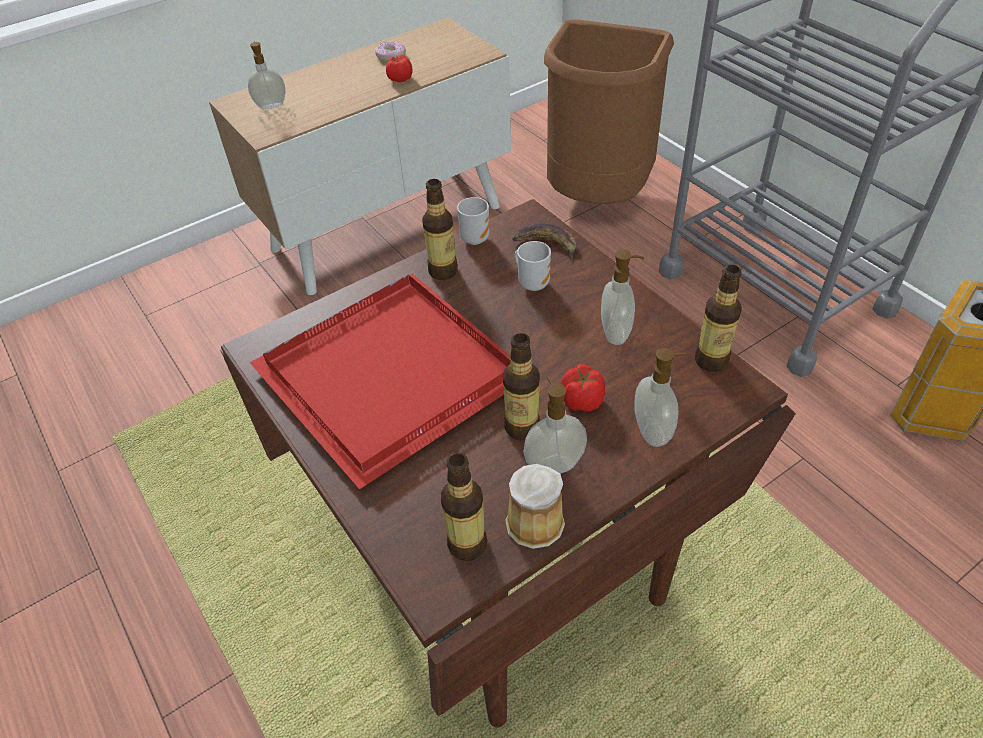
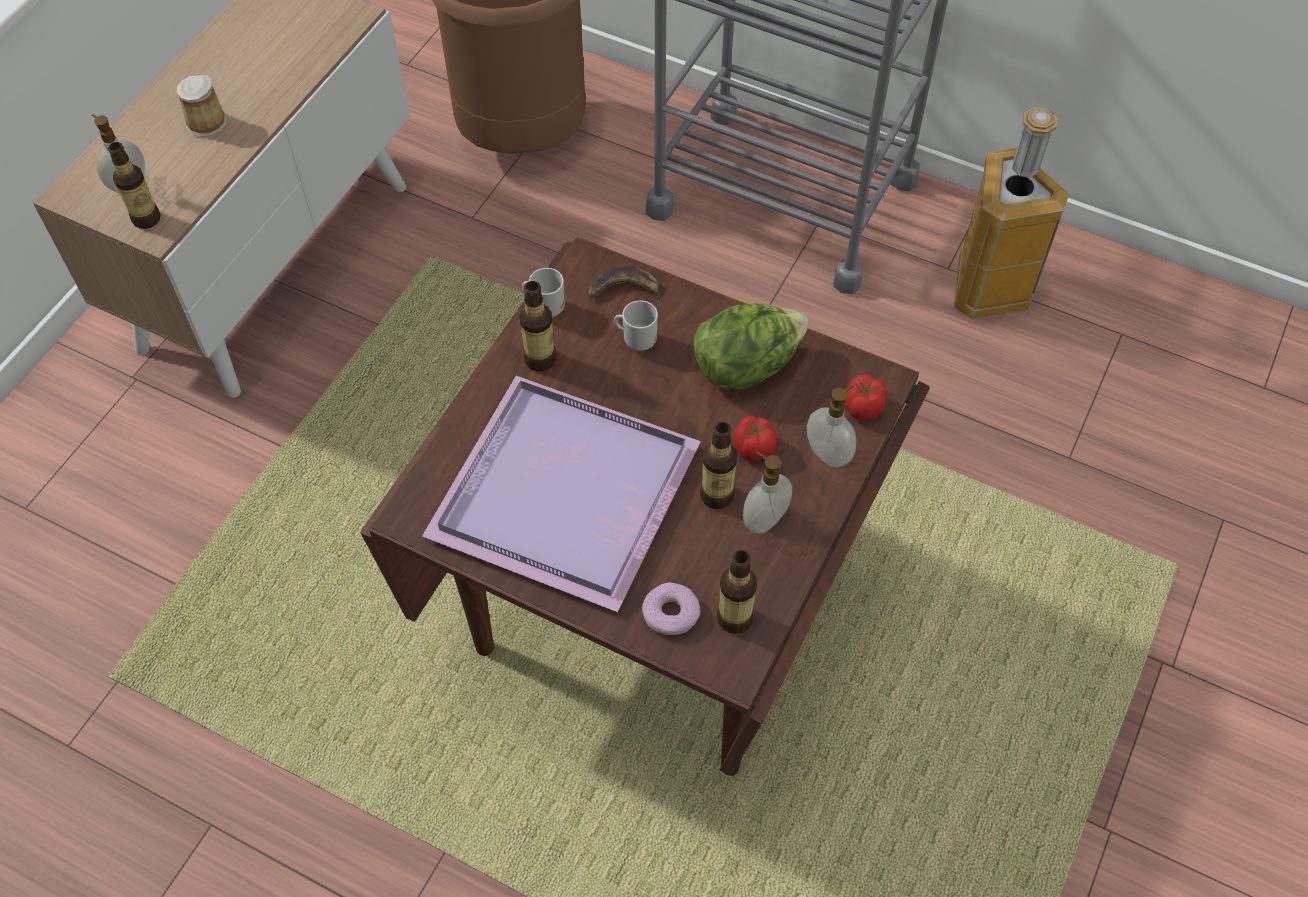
camera: 30 degrees left, 10 degrees up
red tray [250,274,510,490] -> purple tray [422,376,701,612]
donut [375,42,406,62] -> donut moved to [642,582,700,635]
tomato [386,55,412,82] -> tomato moved to [844,375,887,420]
mug [505,464,565,549] -> mug moved to [177,75,227,137]
soap dispenser [601,249,644,345] -> lettuce [693,303,809,390]
bottle [695,265,742,372] -> bottle moved to [108,142,161,229]

